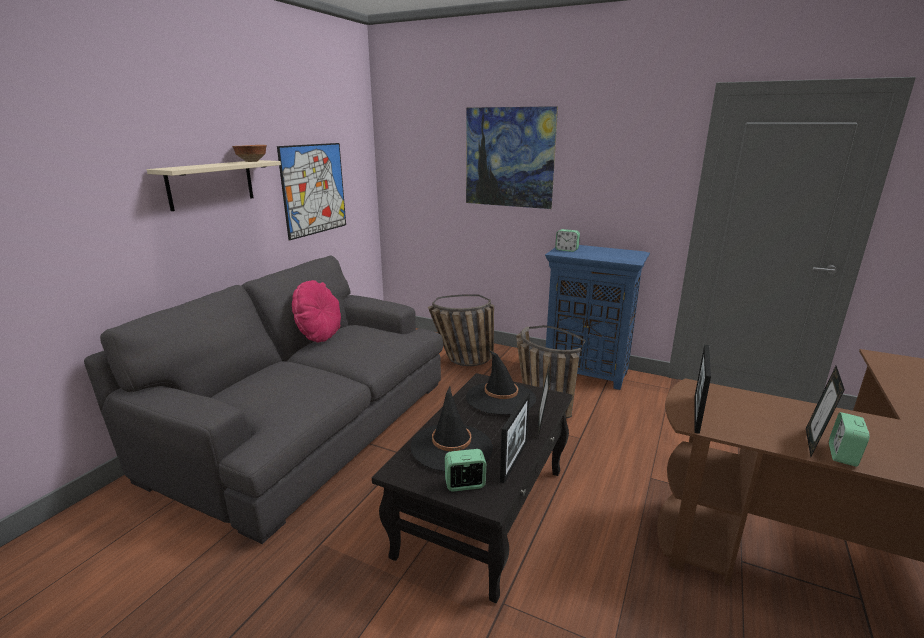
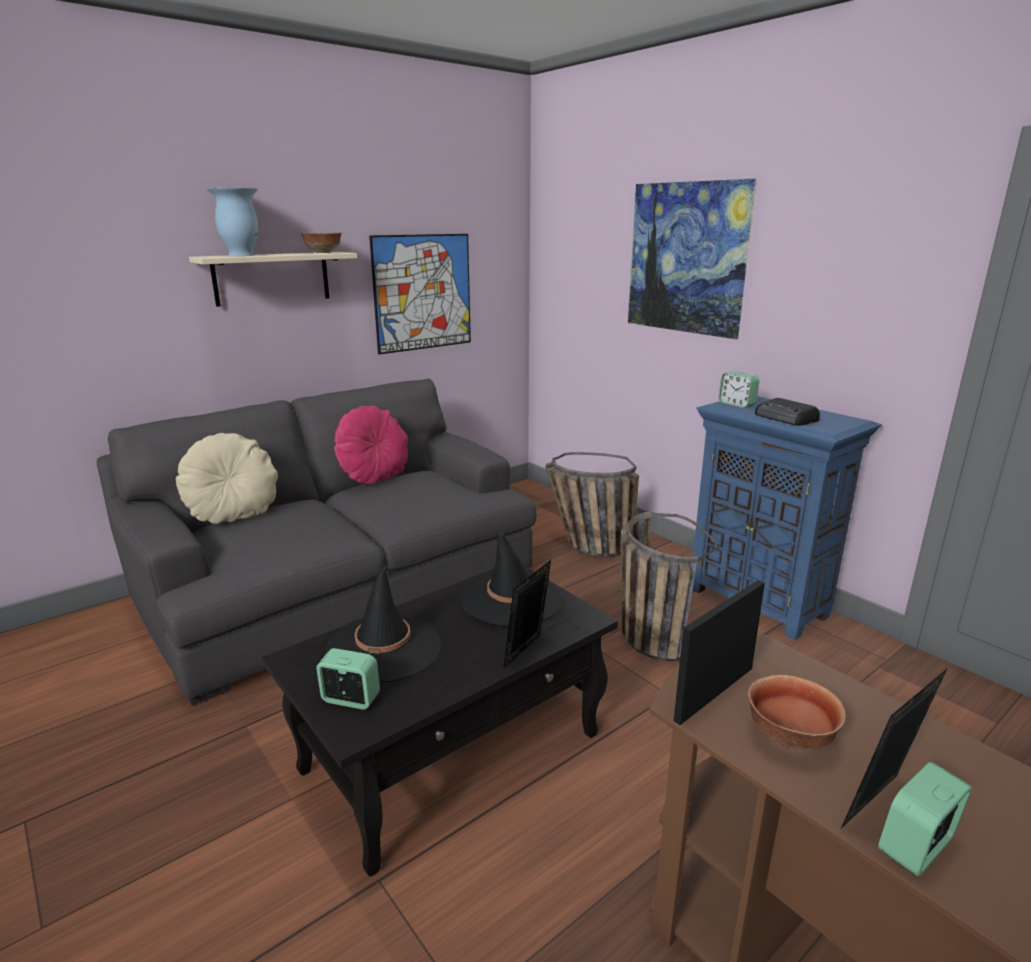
camera: 25 degrees right, 0 degrees up
picture frame [500,392,530,483] -> none
none -> beige pillow [176,433,278,524]
none -> vase [206,188,259,256]
none -> bowl [748,675,846,750]
none -> radio [755,398,820,426]

